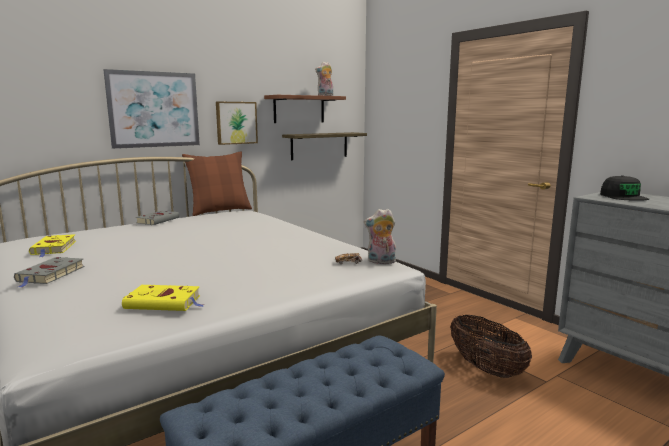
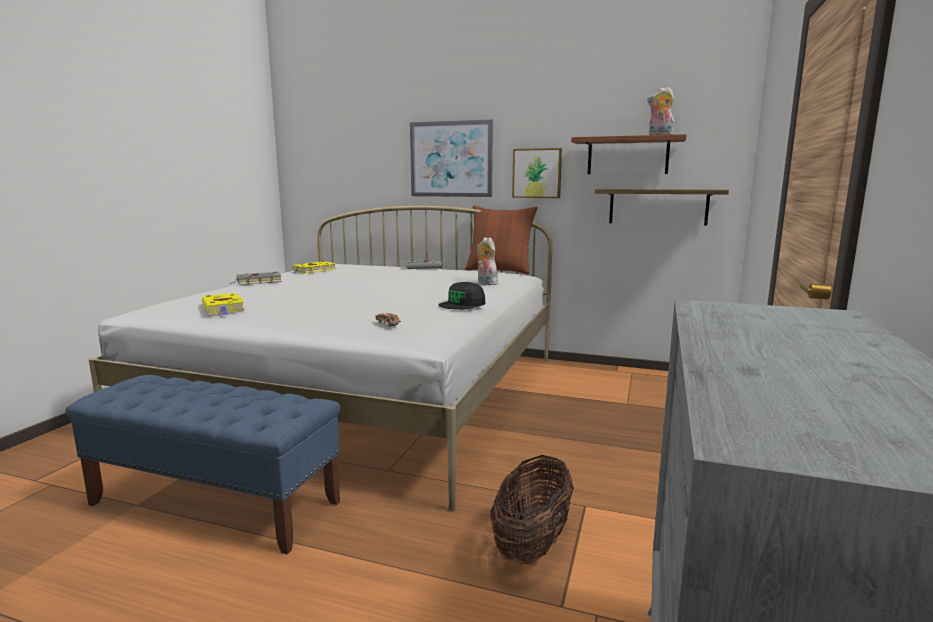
camera: 55 degrees right, 0 degrees up
plush toy [364,209,396,264] -> plush toy moved to [477,237,498,285]
black cap [600,175,649,201] -> black cap moved to [439,282,485,310]

